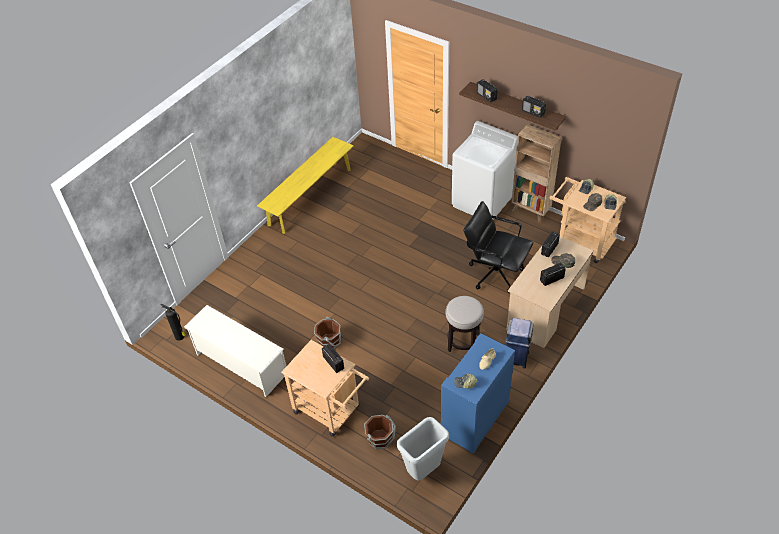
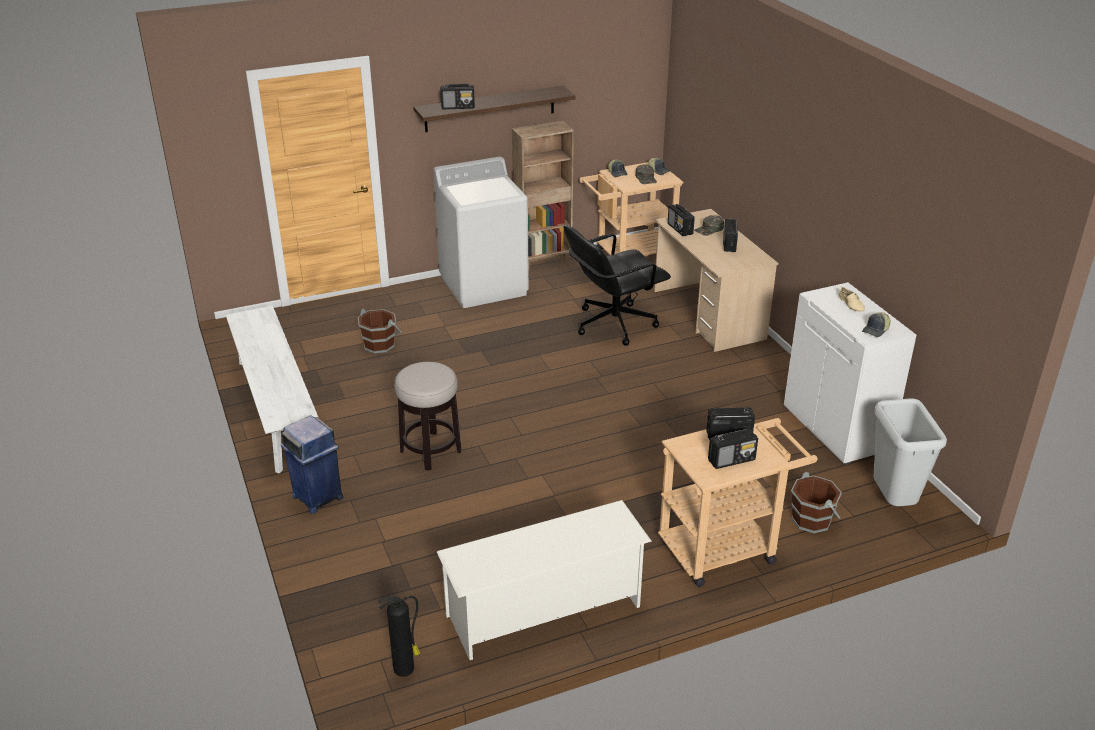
camera: 60 degrees left, 15 degrees down
yellow bench [257,137,354,234] -> white bench [226,306,319,473]
brown bucket [314,317,341,349] -> brown bucket moved to [358,309,401,353]
blue cabinet [441,333,515,454] -> white cabinet [784,282,916,465]
stool [445,296,484,352] -> stool moved to [394,362,461,470]
blue trash can [505,318,534,368] -> blue trash can moved to [281,415,343,514]
radio [522,96,546,118] -> radio moved to [708,429,758,469]

